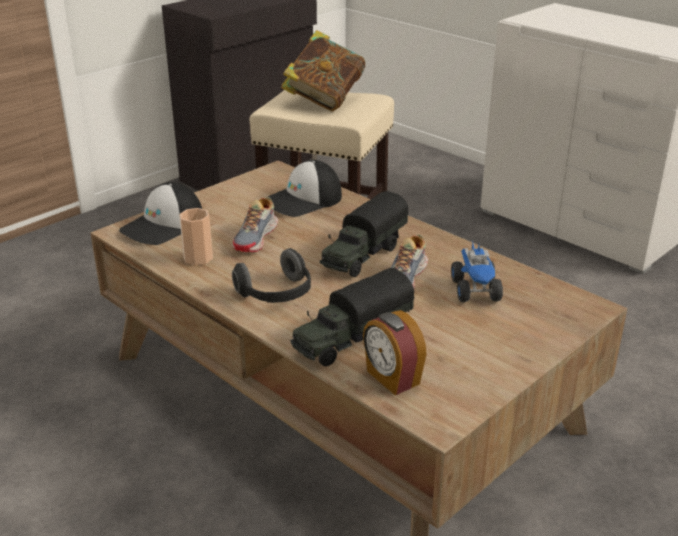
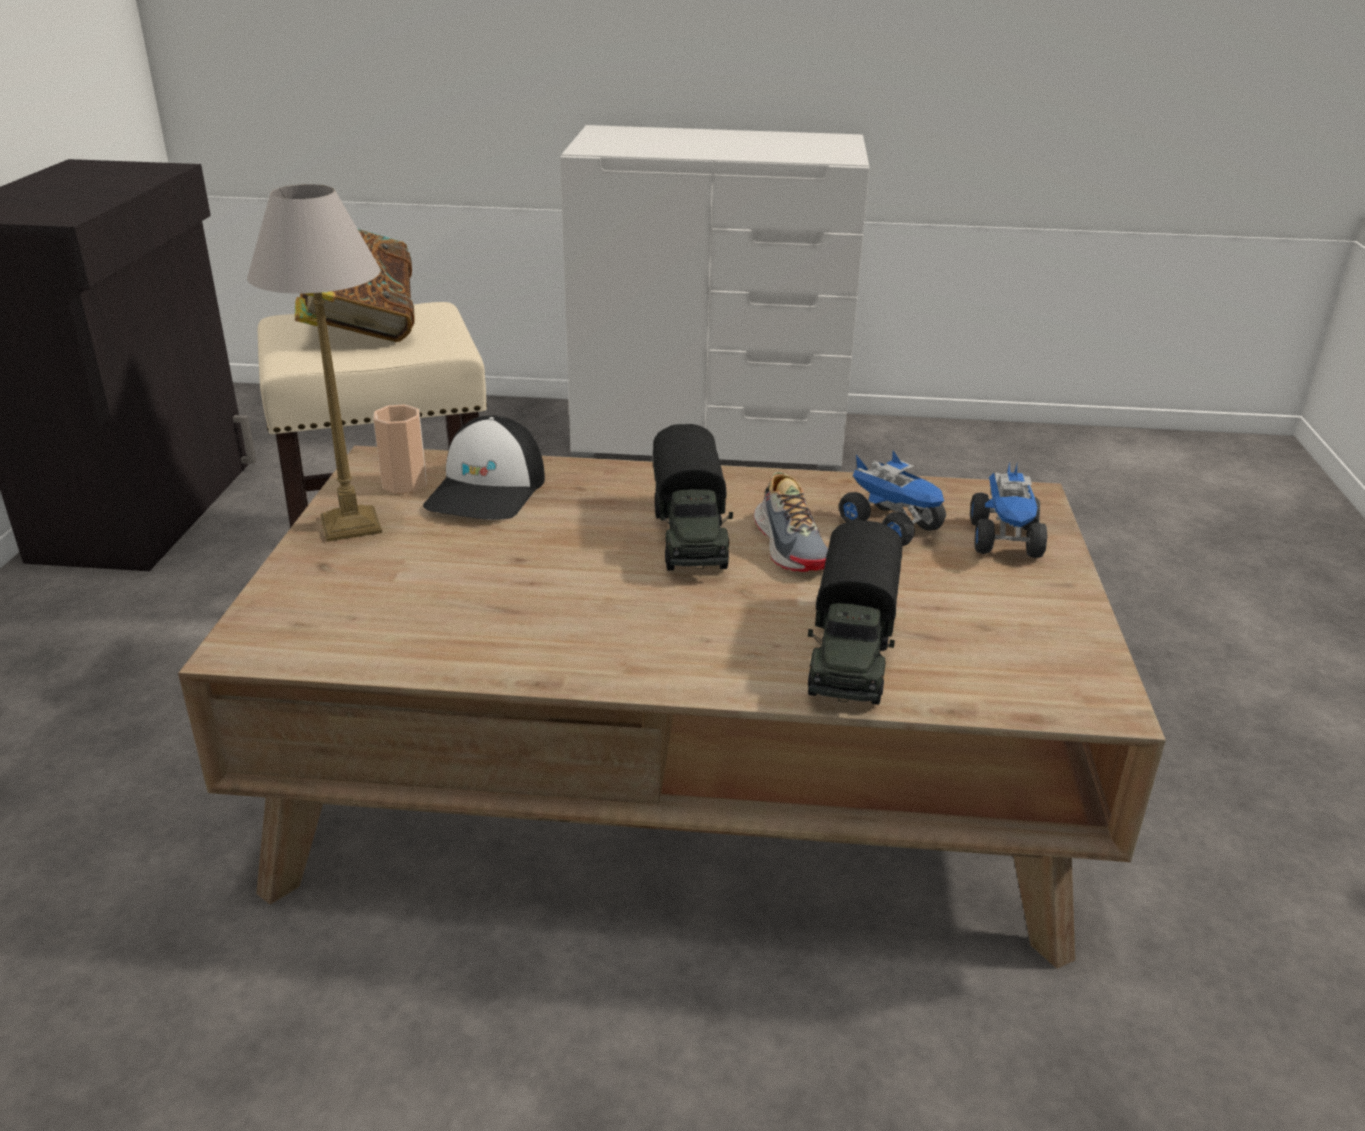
camera: 40 degrees left, 0 degrees up
cap [119,182,202,245] -> none
cup [179,208,213,265] -> cup moved to [373,404,427,494]
shoe [232,197,278,252] -> none
headphones [232,248,311,303] -> none
alarm clock [363,310,426,395] -> none
none -> table lamp [247,184,382,542]
none -> toy truck [970,461,1047,558]

